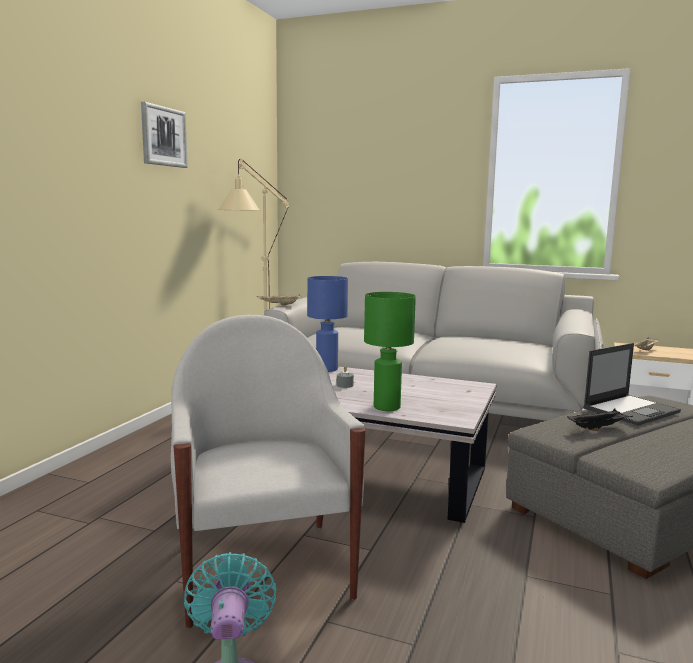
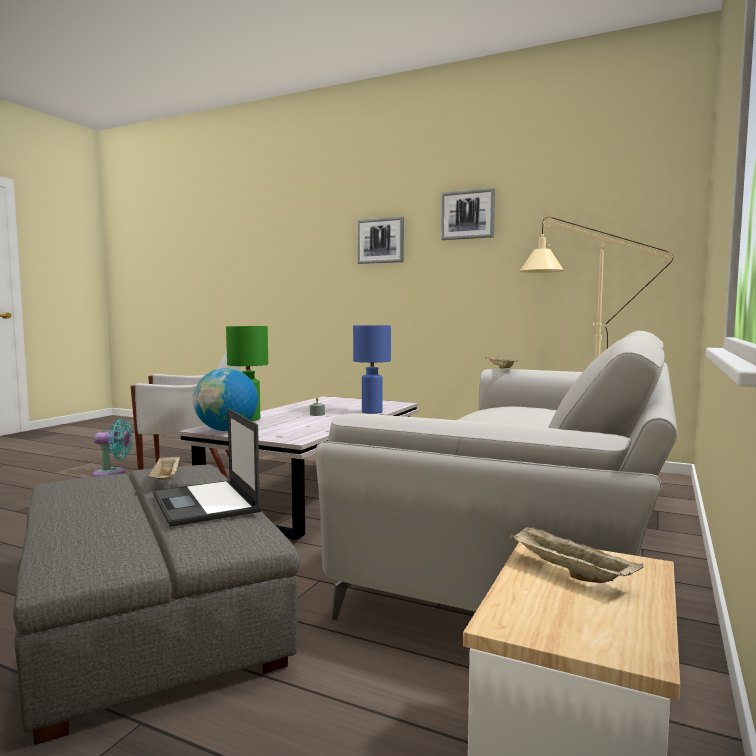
camera: 95 degrees right, 5 degrees down
black tray [567,409,633,431] -> beige tray [149,455,180,480]
none -> globe [193,368,258,431]
none -> picture [357,216,404,264]

